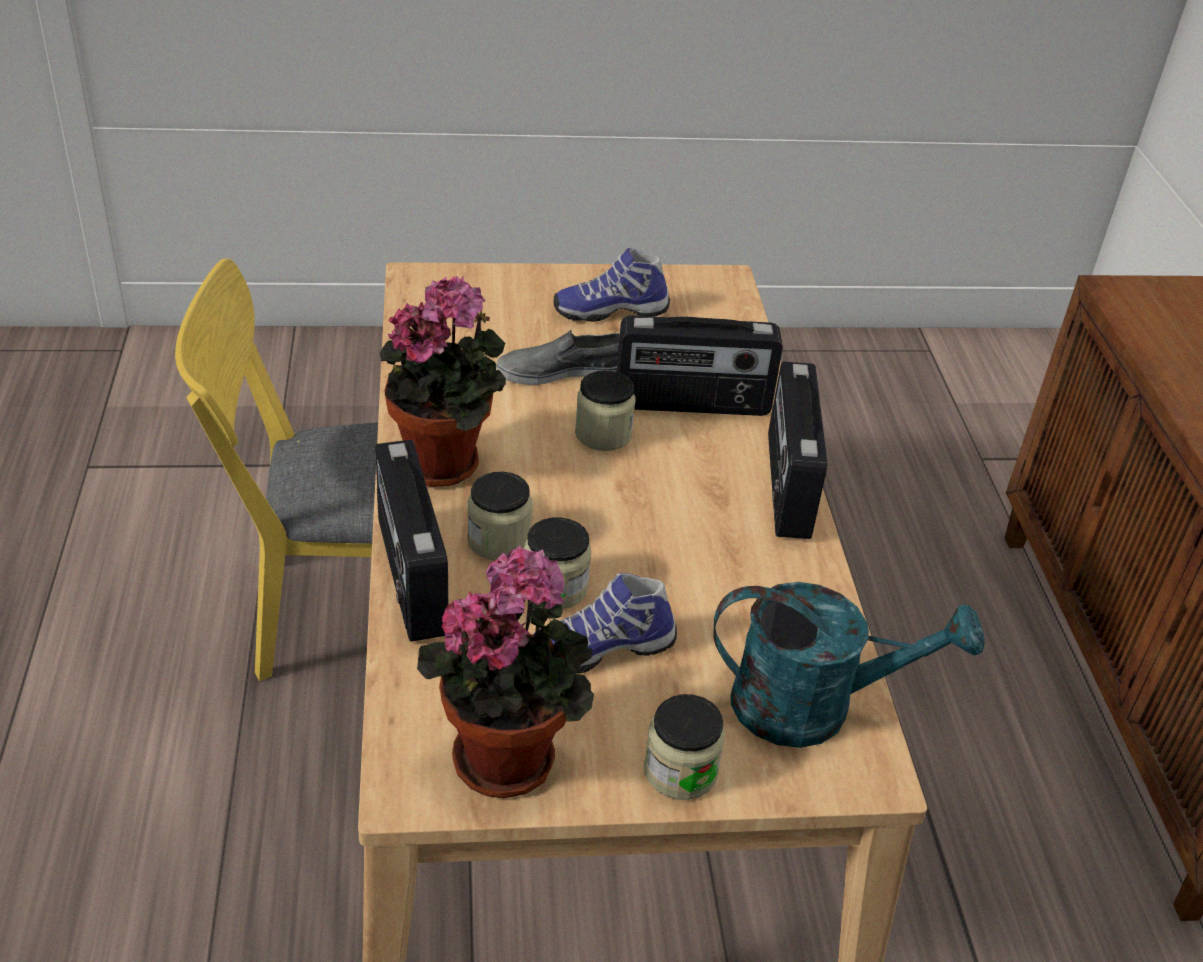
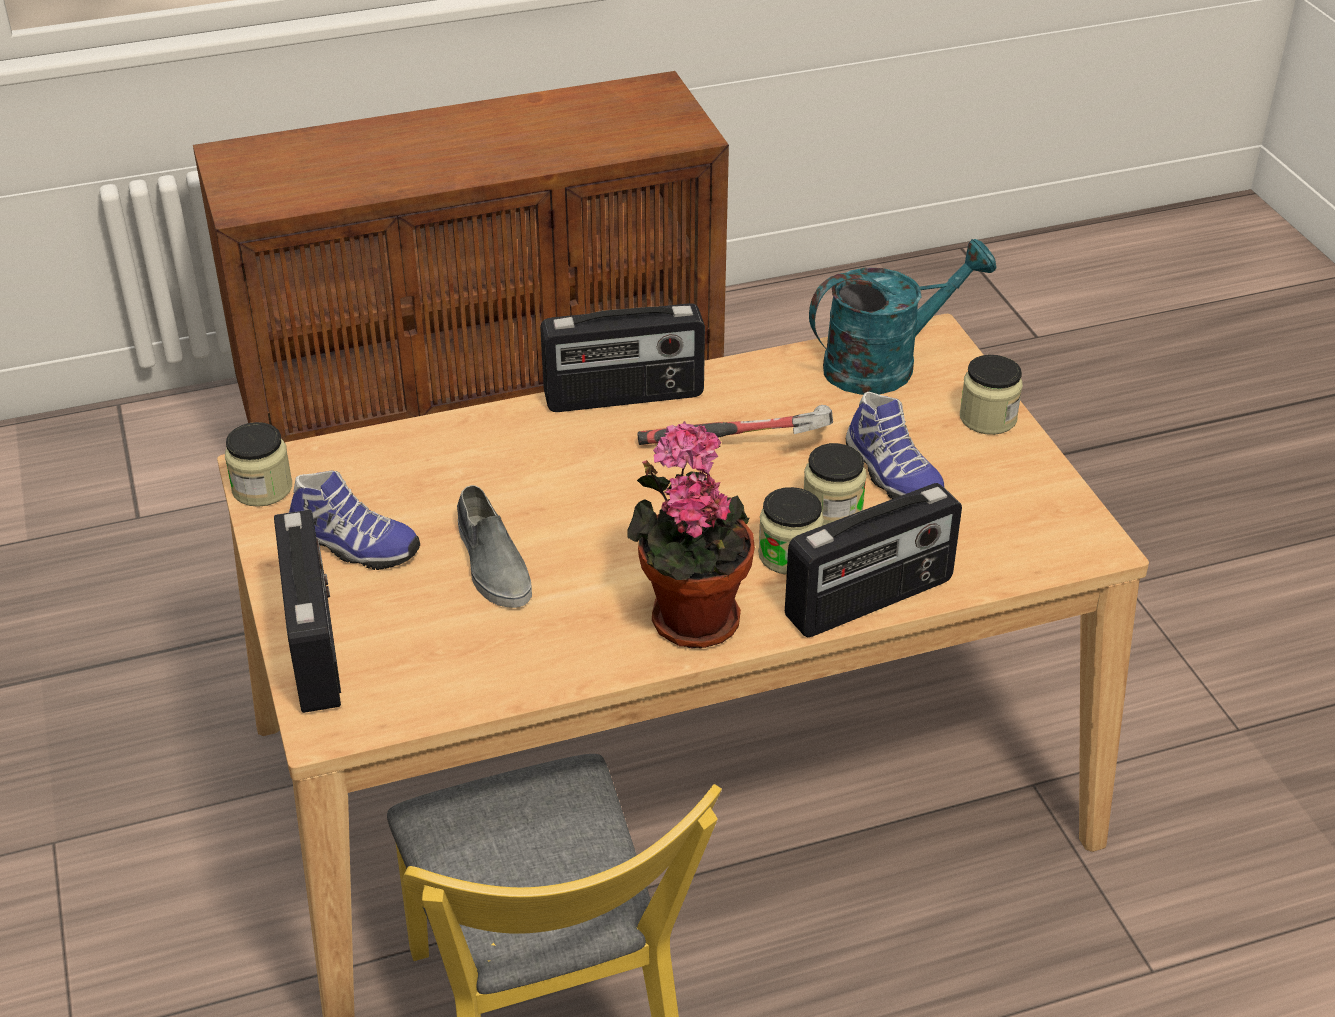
camera: 100 degrees left, 0 degrees up
potted plant [417,545,594,798] -> none
shoe [553,248,670,322] -> shoe turned 45 degrees counterclockwise [289,470,420,570]
jar [575,370,636,451] -> jar moved to [225,422,292,507]
radio [617,315,783,416] -> radio moved to [274,510,341,713]
turquoise watering can [713,582,985,748] -> turquoise watering can turned 75 degrees clockwise [809,239,996,395]
none -> hammer [637,405,833,445]

